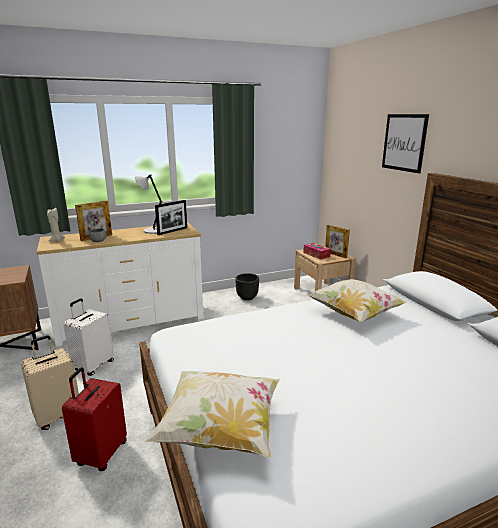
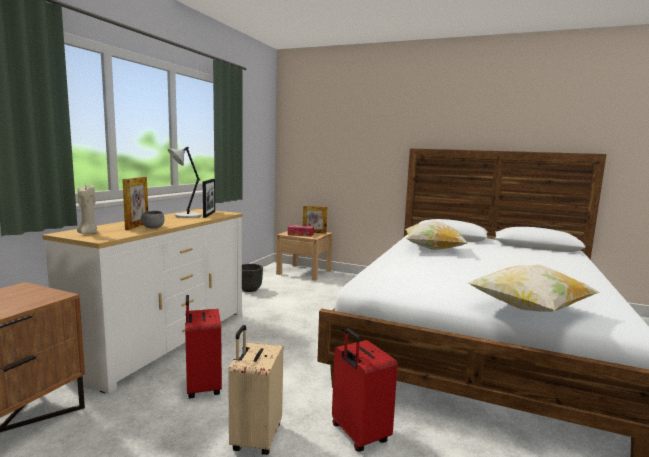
camera: 45 degrees left, 10 degrees down
white suitcase [63,298,114,376] -> red suitcase [185,295,222,399]
picture [382,114,429,174] -> none

